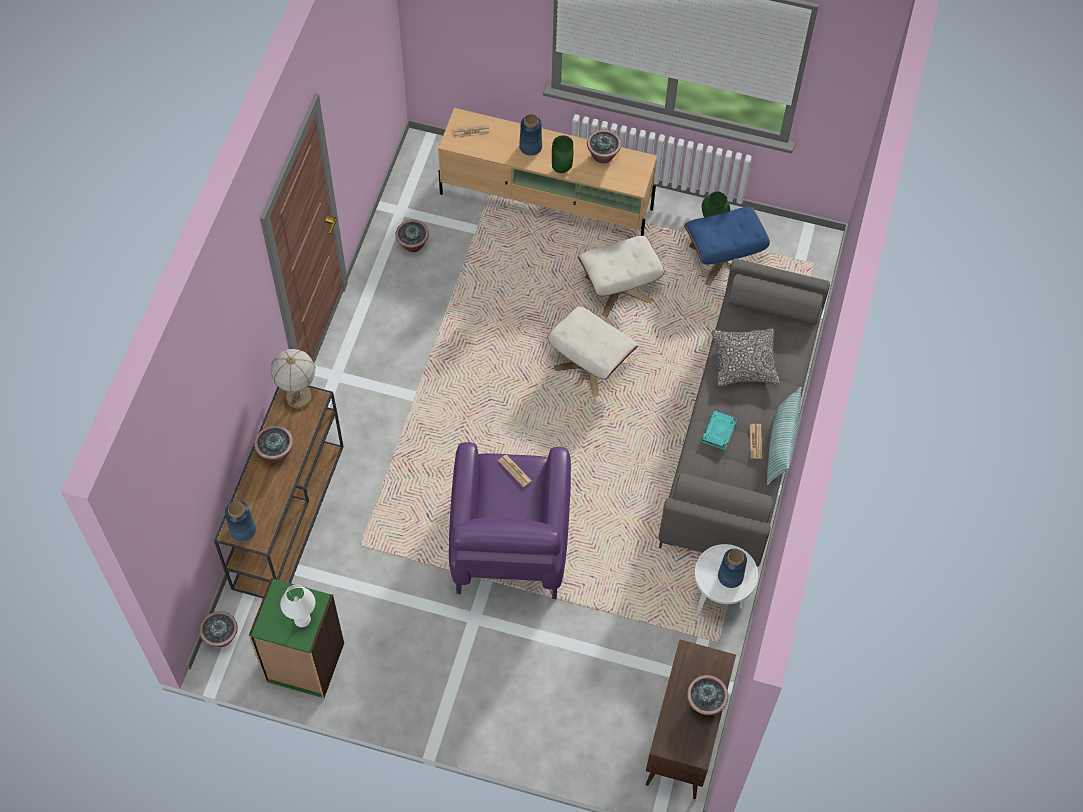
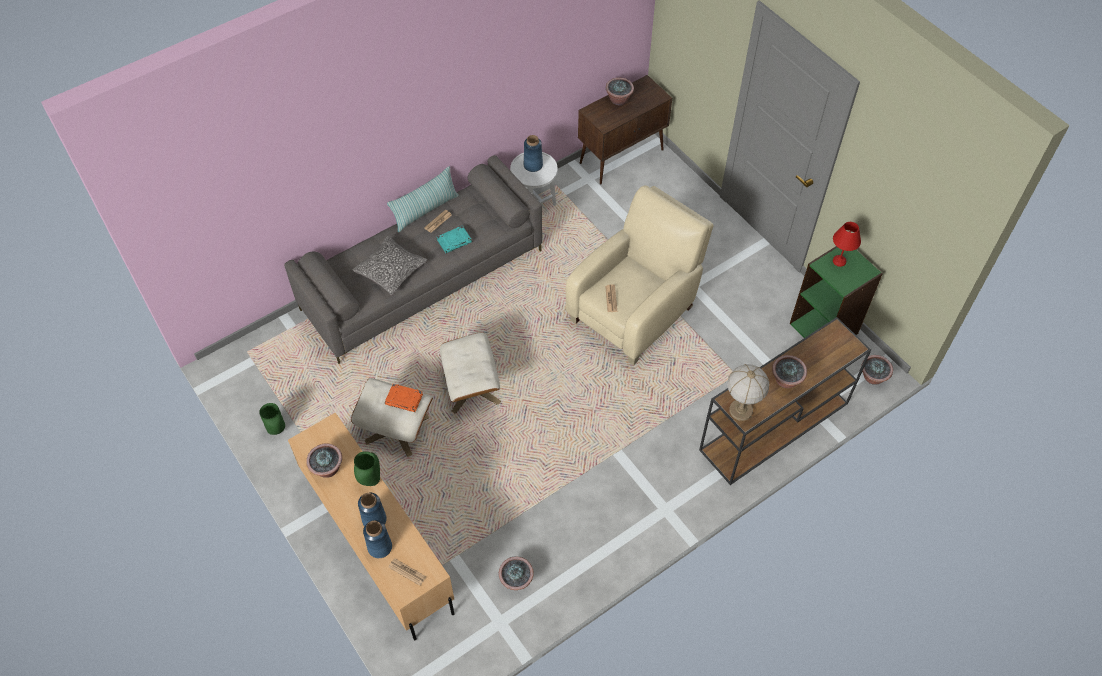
camera: 140 degrees left, 5 degrees down
blue vase [225,501,256,542] -> blue vase moved to [363,520,392,558]
white table lamp [280,585,315,627] -> red table lamp [833,222,861,267]
purple armchair [449,442,571,599] -> beige armchair [566,185,714,365]
blue ottoman [684,207,770,286] -> none
none -> orange book [385,384,423,412]

